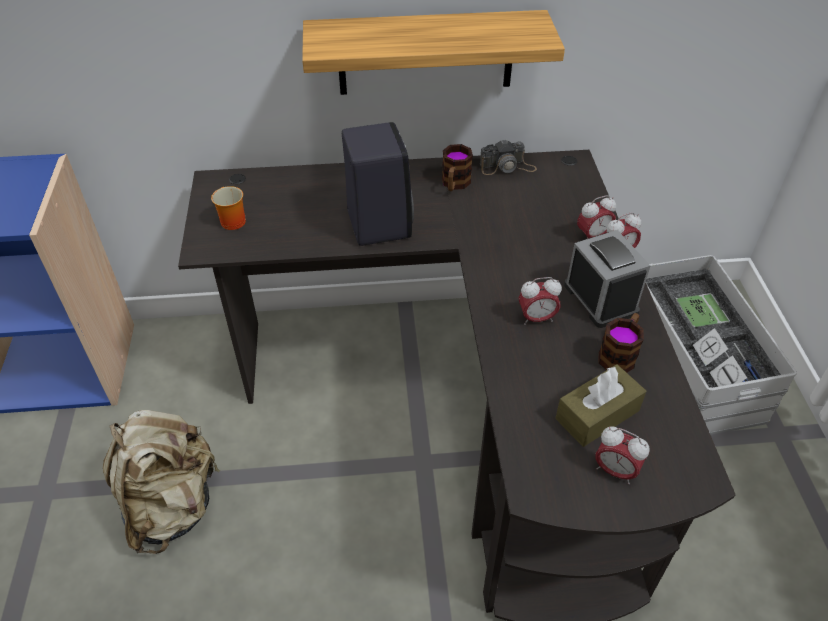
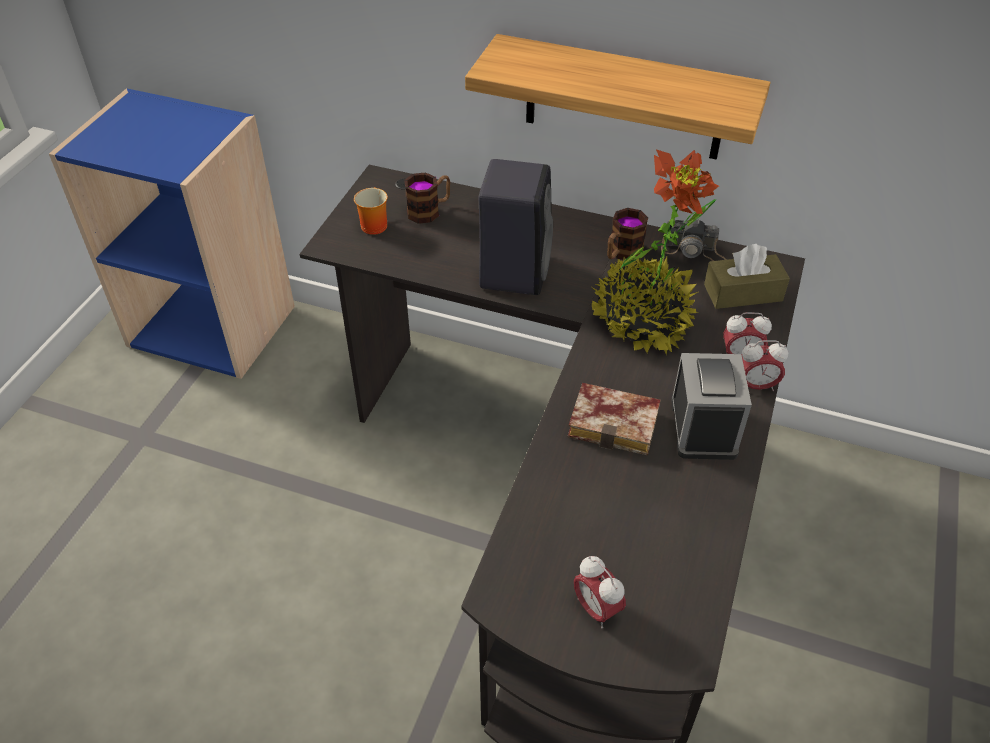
camera: 25 degrees right, 0 degrees up
beige backpack [103,410,220,554] -> none
alarm clock [519,277,562,325] -> book [568,383,660,456]
brown tissue box [555,364,646,447] -> brown tissue box moved to [704,244,790,309]
mug [598,313,644,373] -> mug moved to [404,172,450,224]
grey storage box [646,255,797,435] -> none
none -> potted plant [592,150,719,355]

